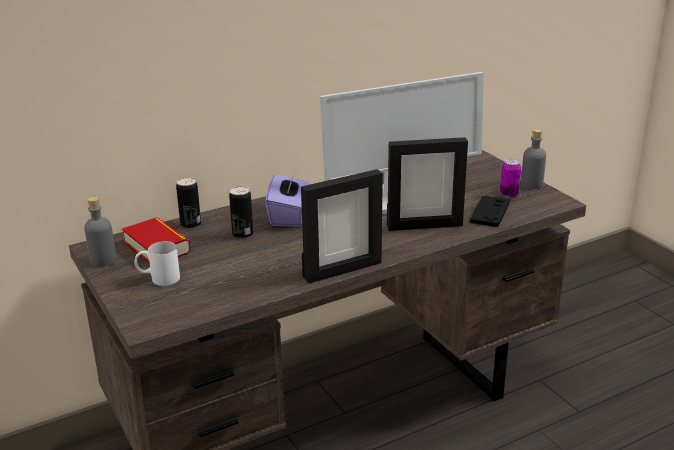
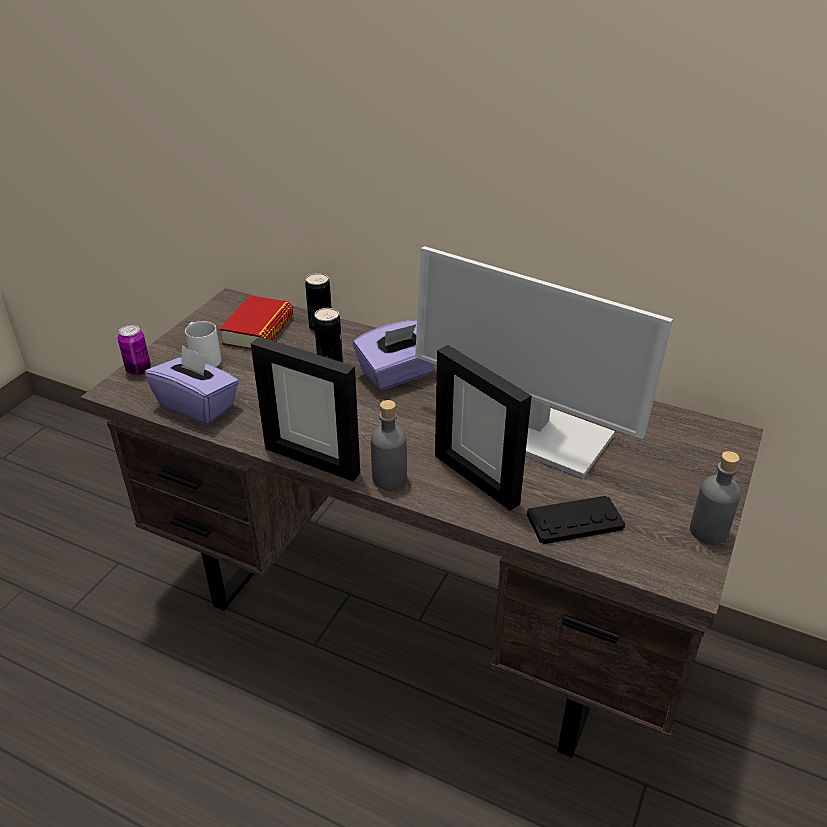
camera: 55 degrees right, 10 degrees up
grey bottle [84,197,116,267] -> grey bottle moved to [371,400,407,490]
can [500,159,522,198] -> can moved to [118,325,151,375]
none -> purple tissue box [145,345,239,425]

